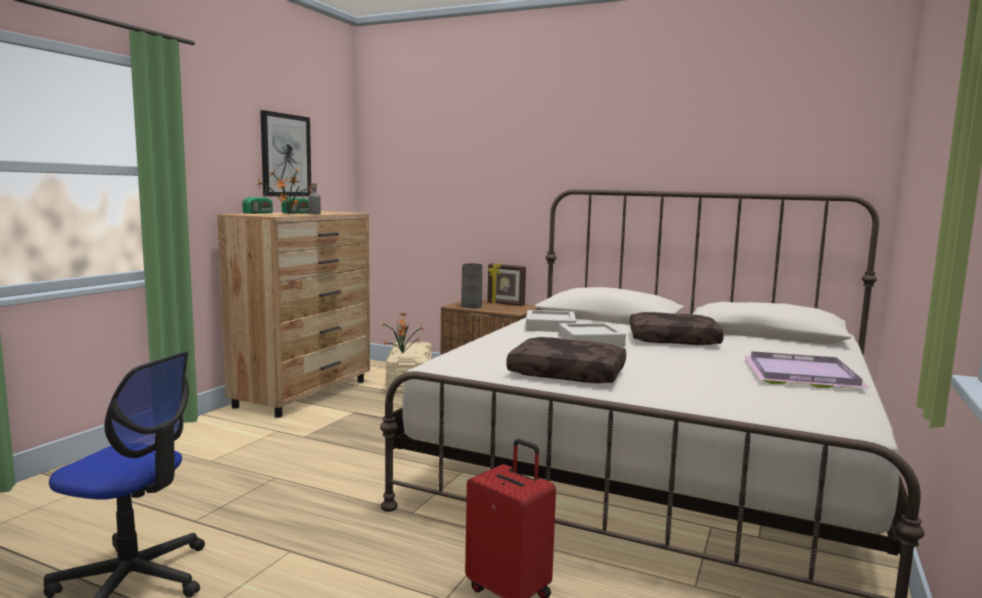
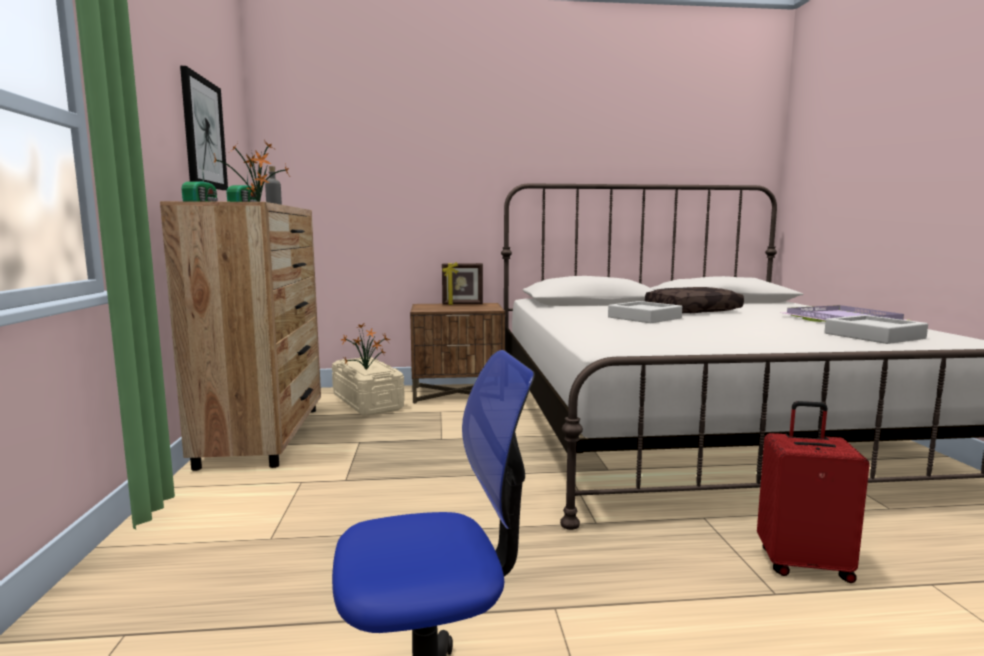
camera: 30 degrees left, 0 degrees up
grey vase [461,263,482,308] -> none
brown pillow [506,337,626,384] -> none
grey tray [526,310,576,332] -> grey tray moved to [824,315,928,344]

